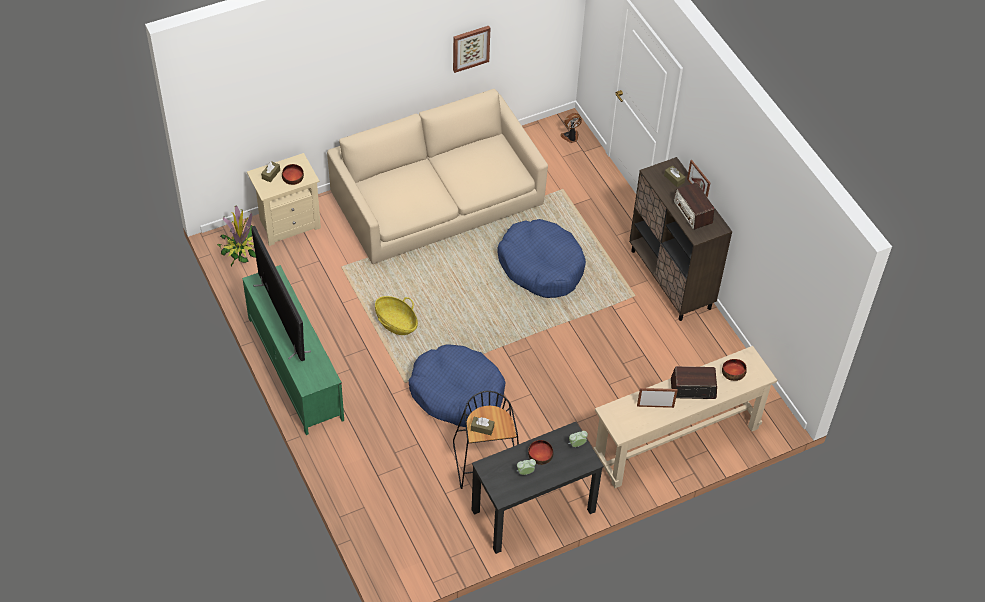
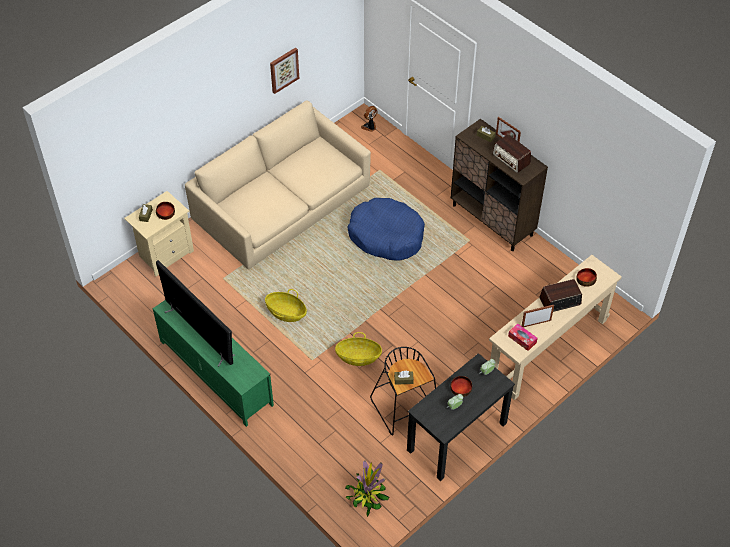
camera: 15 degrees left, 0 degrees up
potted plant [217,206,256,266] -> potted plant moved to [345,460,389,517]
blue dog bed [409,344,506,427] -> basket [335,332,382,366]
none -> tissue box [508,323,538,351]

